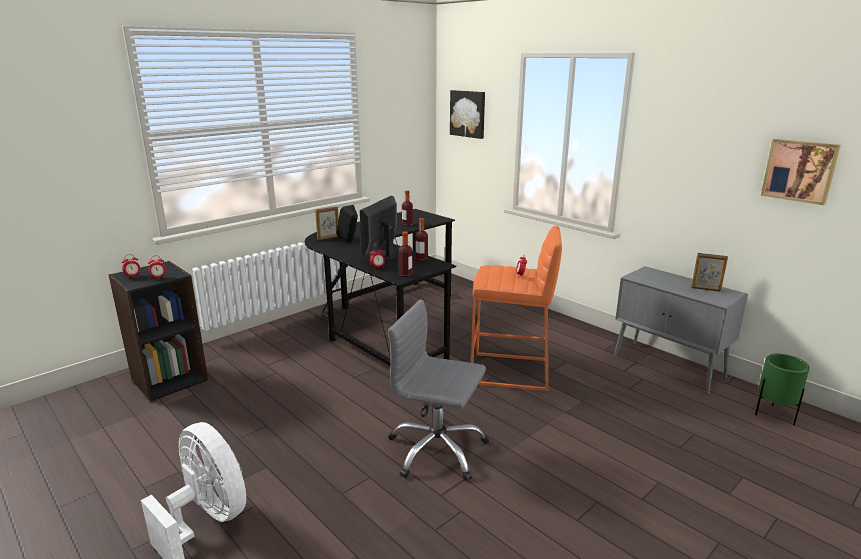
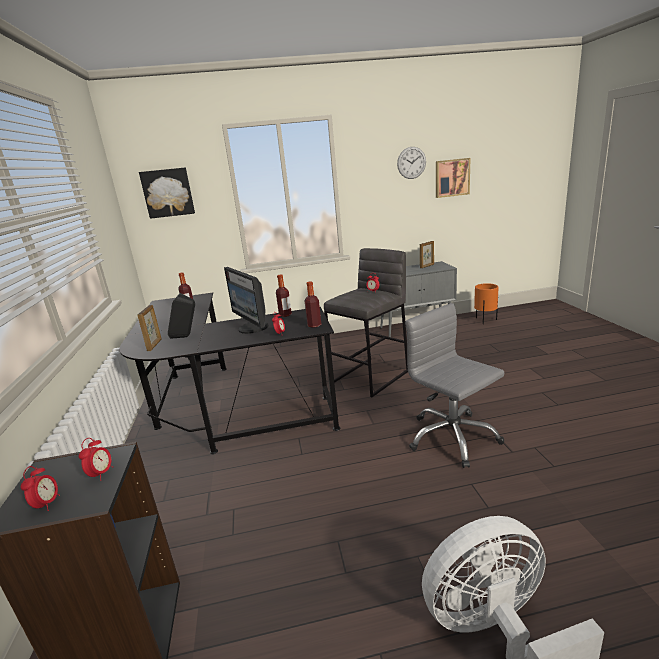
camera: 55 degrees left, 0 degrees up
grey office chair [388,300,489,481] -> grey office chair turned 90 degrees clockwise [405,303,504,468]
orange stool [471,226,562,391] -> grey stool [324,248,408,397]
green planter [755,353,810,426] -> orange planter [474,283,499,324]
none -> wall clock [397,147,426,179]

